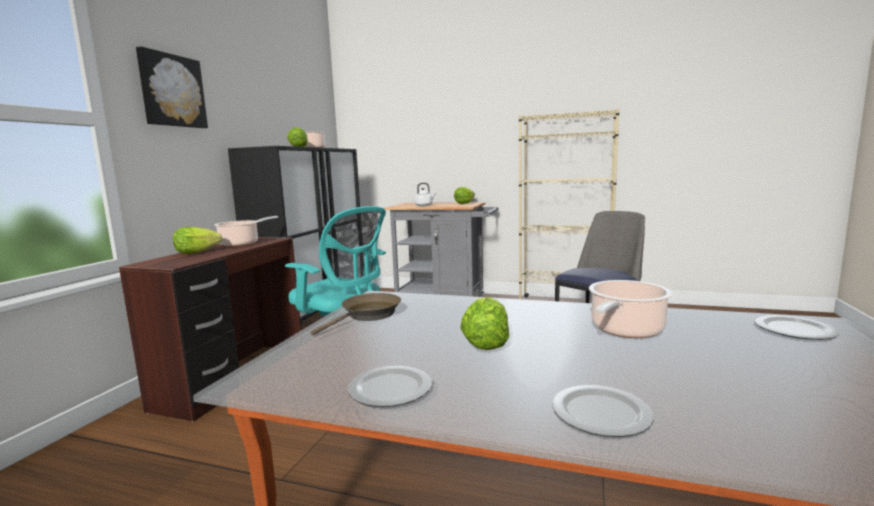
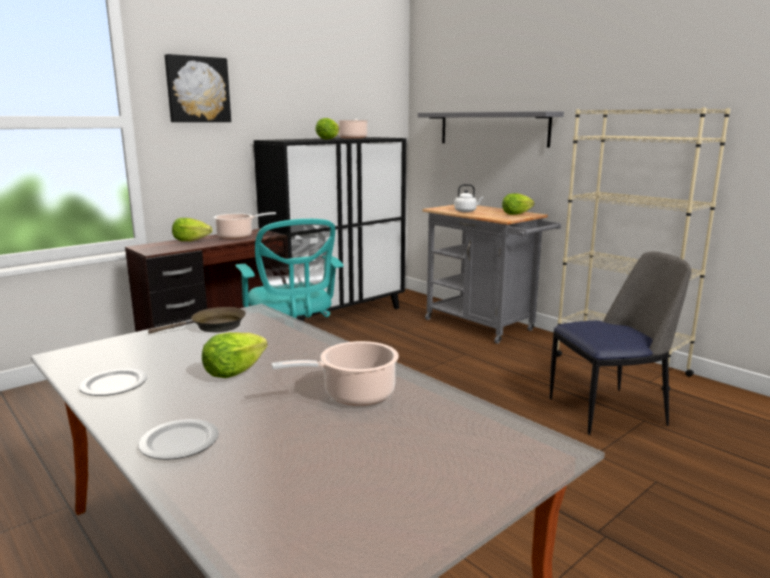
camera: 30 degrees right, 5 degrees up
plate [755,315,840,340] -> none
none -> grey shelf [418,111,564,147]

